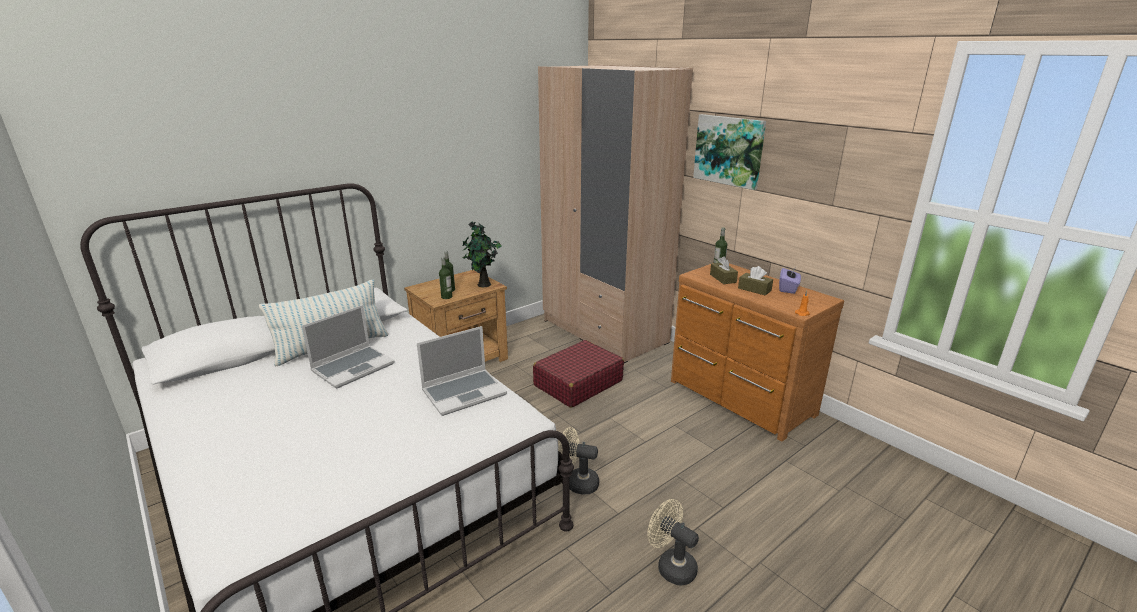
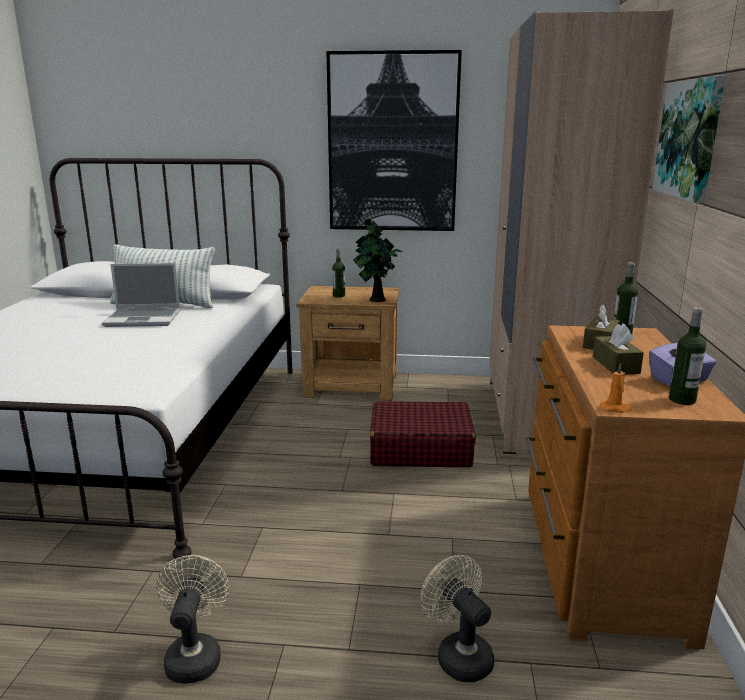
camera: 45 degrees right, 5 degrees down
laptop [417,326,507,416] -> none
bottle [439,257,452,299] -> bottle moved to [669,308,706,405]
beige fan [558,427,599,495] -> beige fan moved to [421,555,494,682]
none -> picture [326,50,462,231]

